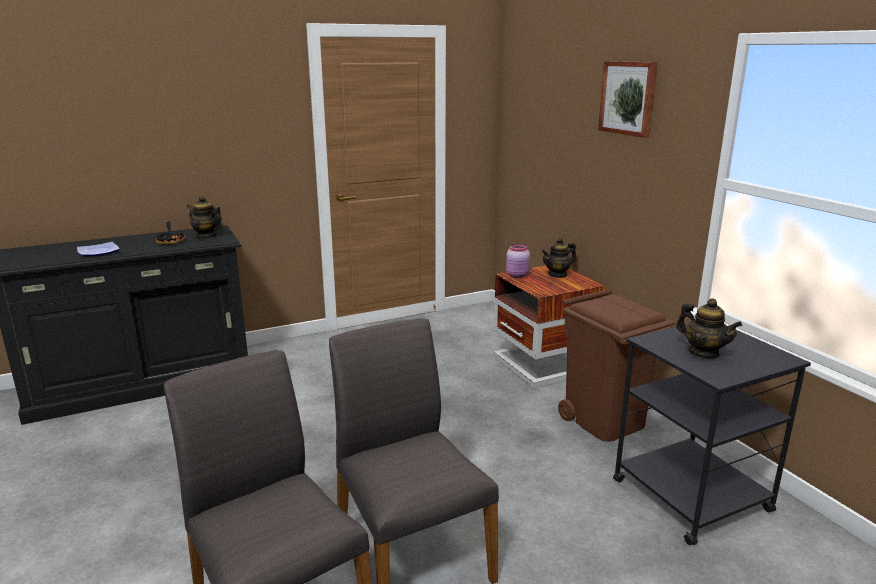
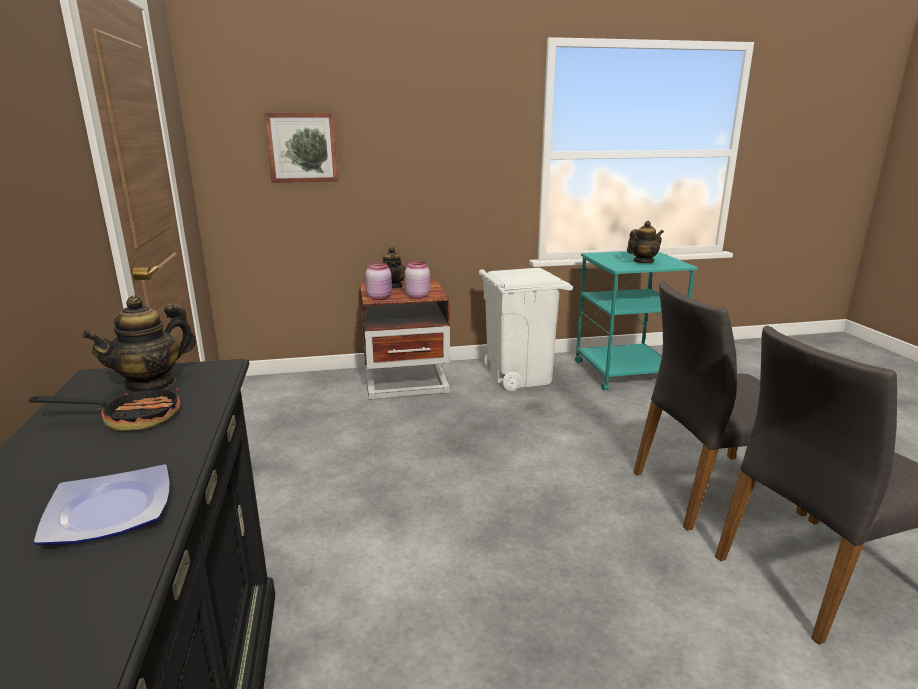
camera: 75 degrees left, 0 degrees up
brown trash can [558,289,676,442] -> white trash can [479,268,573,391]
picture [598,61,658,138] -> picture moved to [264,113,338,183]
black cart [613,324,811,545] -> turquoise cart [575,251,698,390]
none -> pink jar [405,261,430,299]

